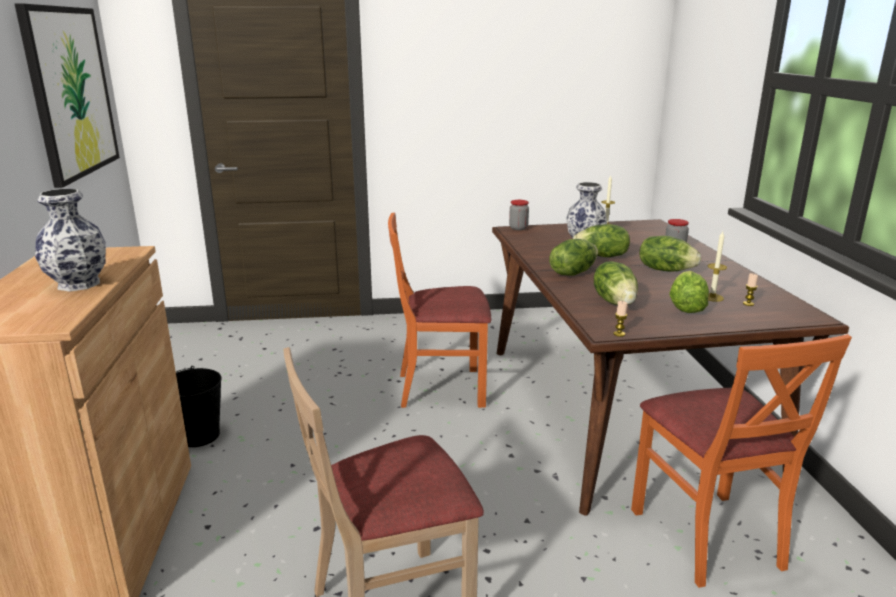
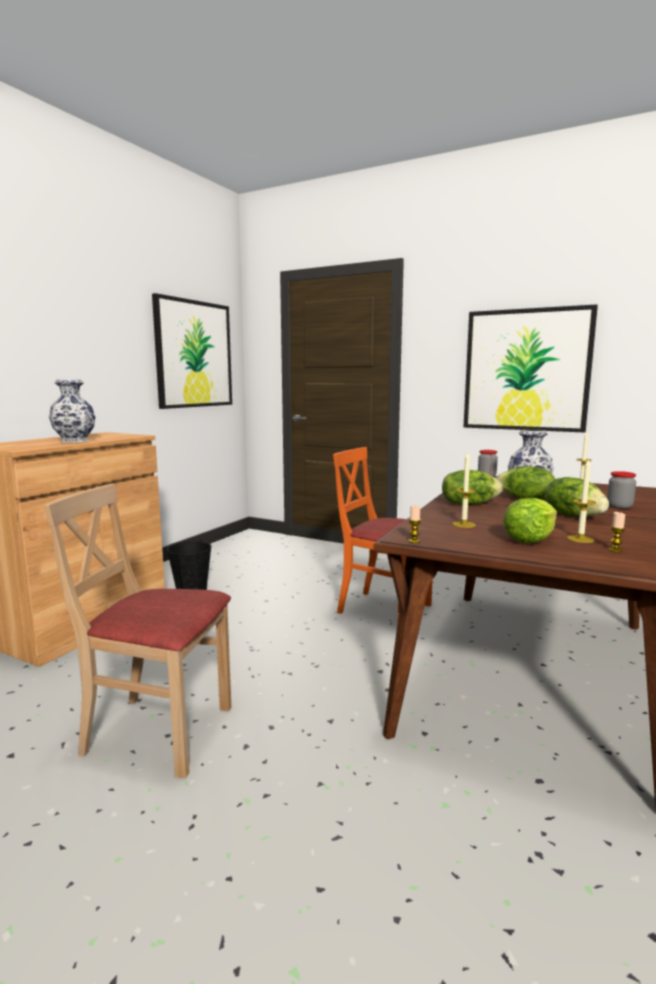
camera: 35 degrees right, 10 degrees down
lettuce [594,261,638,305] -> candle [453,452,476,528]
orange chair [631,334,852,588] -> none
none -> picture [464,304,598,433]

